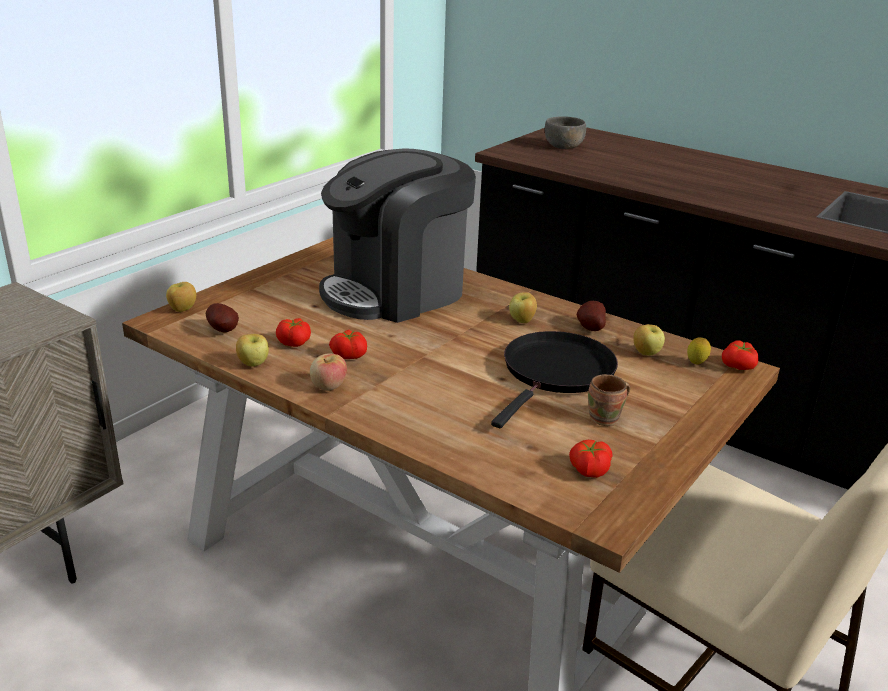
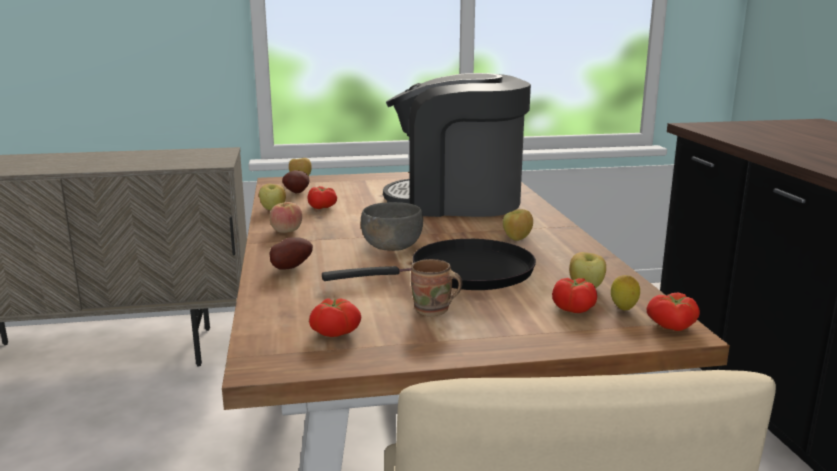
camera: 45 degrees right, 10 degrees down
tomato [329,330,367,359] -> tomato moved to [552,278,597,313]
grey bowl [545,116,586,149] -> grey bowl moved to [361,202,423,251]
potato [576,301,606,331] -> potato moved to [269,237,313,270]

